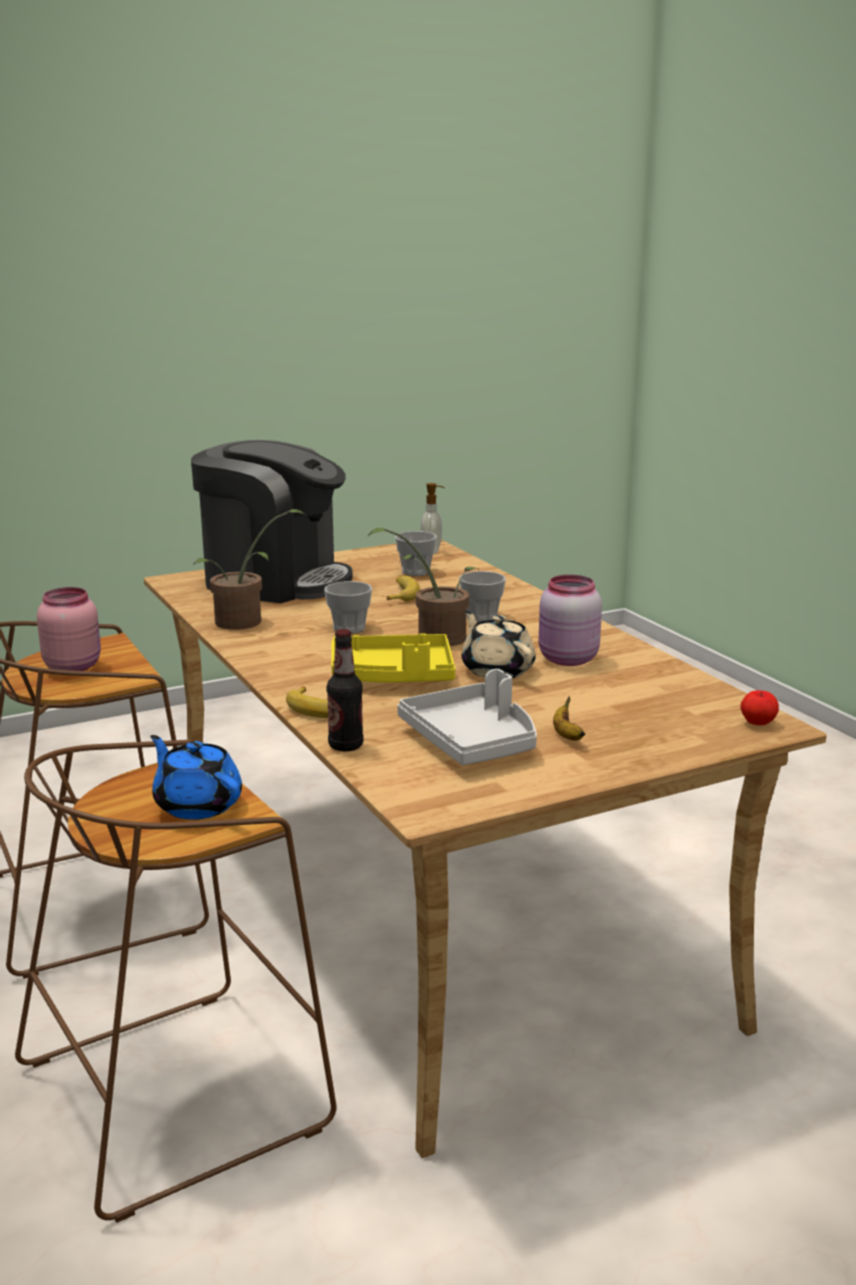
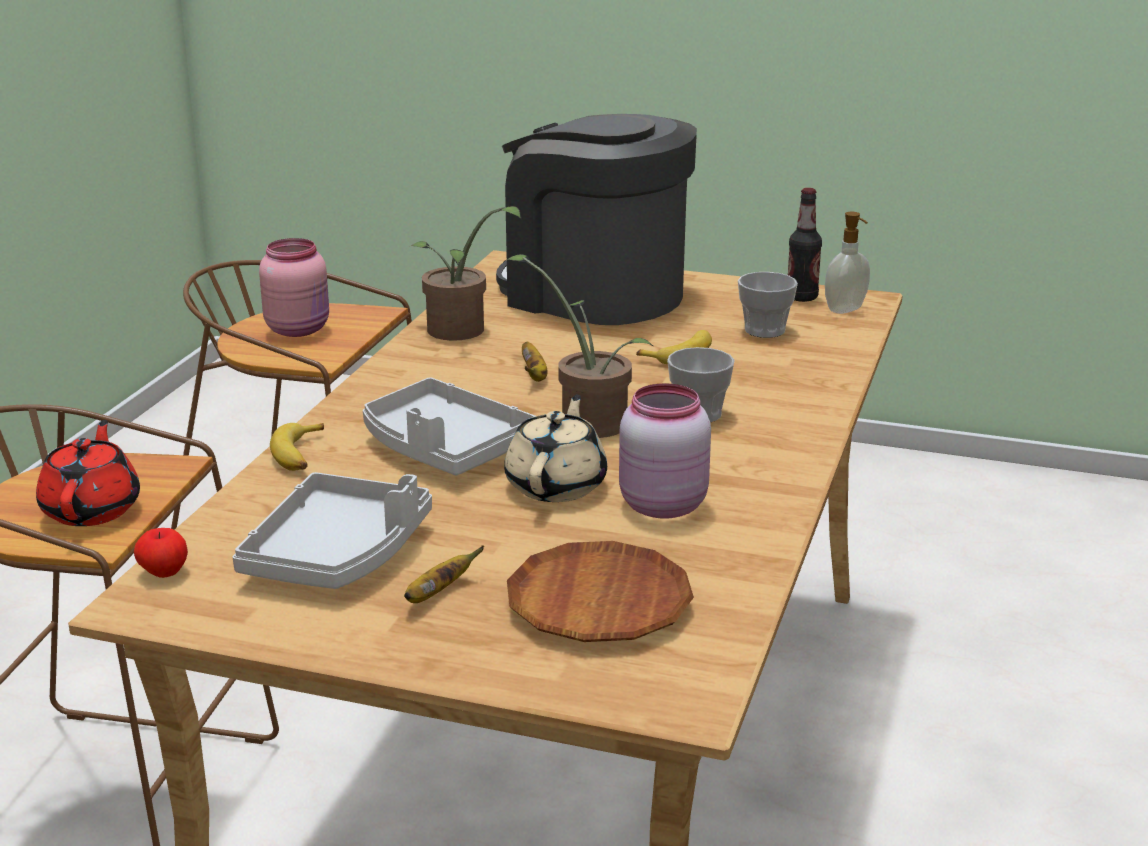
camera: 45 degrees right, 5 degrees up
blue teapot [150,735,242,820] -> red teapot [36,420,140,526]
coffee machine [191,440,353,603] -> coffee machine turned 150 degrees clockwise [496,114,697,325]
cup [324,581,372,634] -> banana [522,342,548,382]
bottle [327,629,364,751] -> bottle moved to [788,188,822,302]
yellow tray [331,633,456,683] -> grey tray [363,377,535,475]
apple [740,690,779,725] -> apple moved to [134,528,188,578]
none -> brown plate [507,541,694,642]

